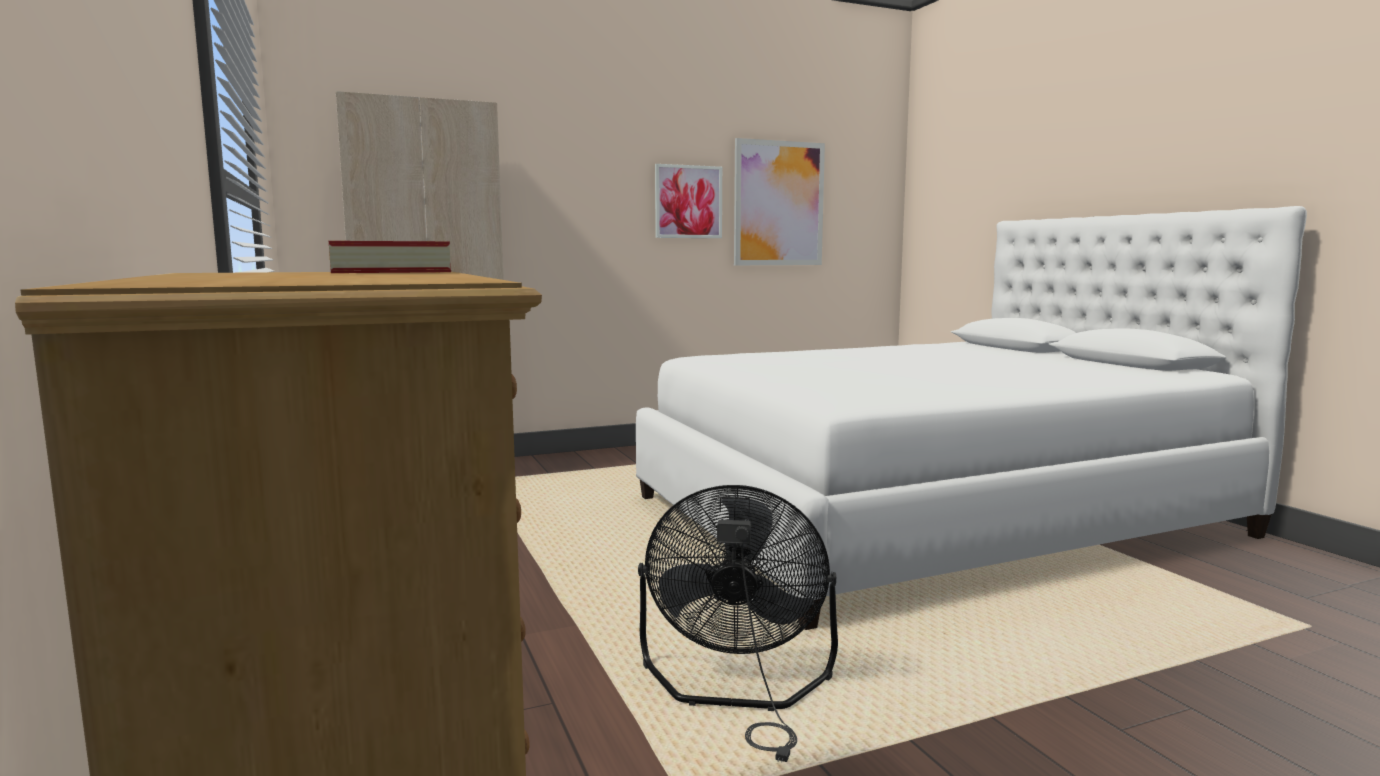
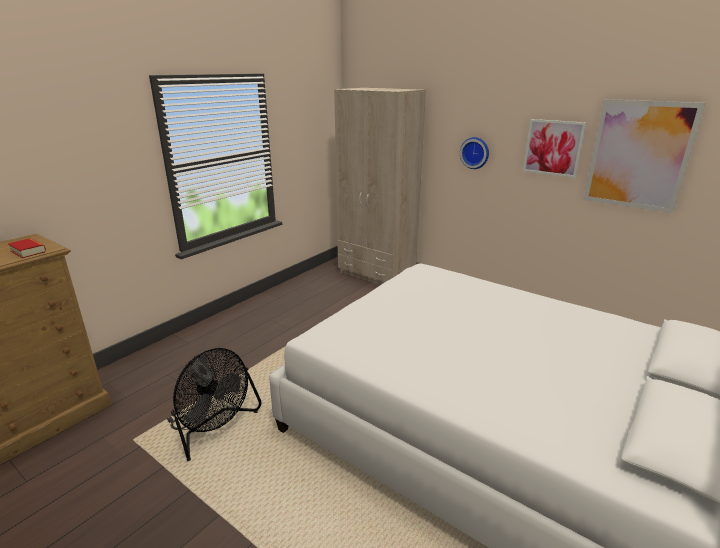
camera: 60 degrees right, 15 degrees up
black fan [638,485,838,762] -> black fan turned 60 degrees clockwise [167,348,261,461]
none -> wall clock [460,137,489,169]

